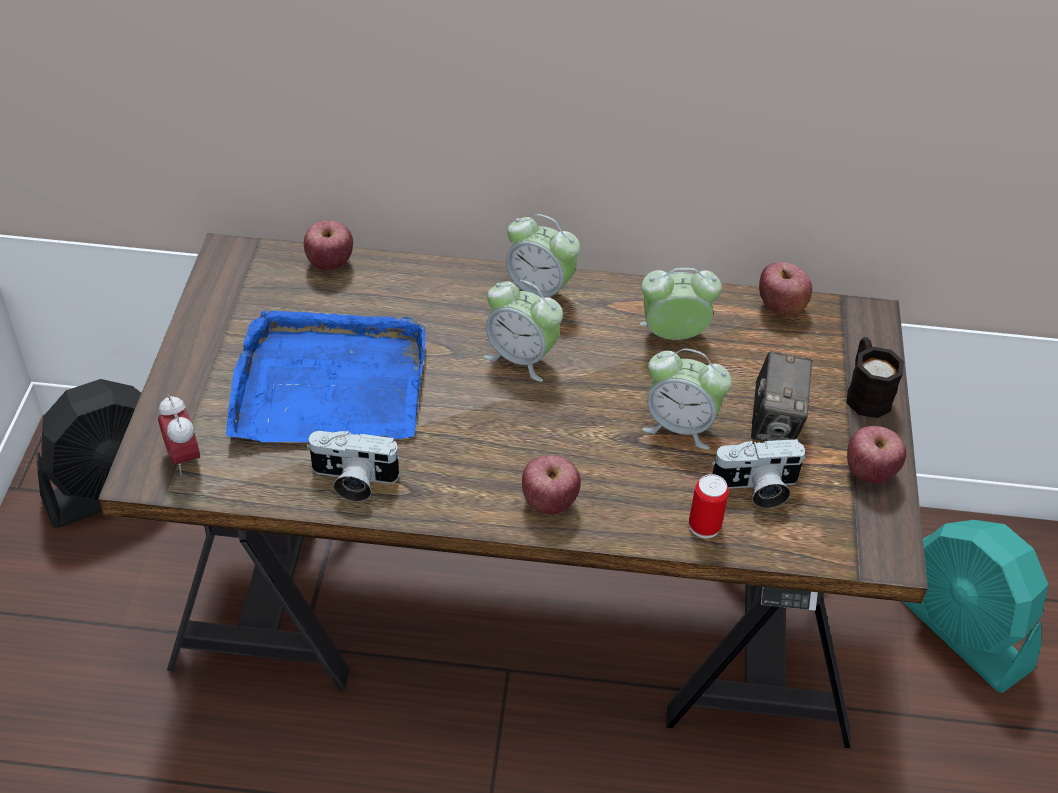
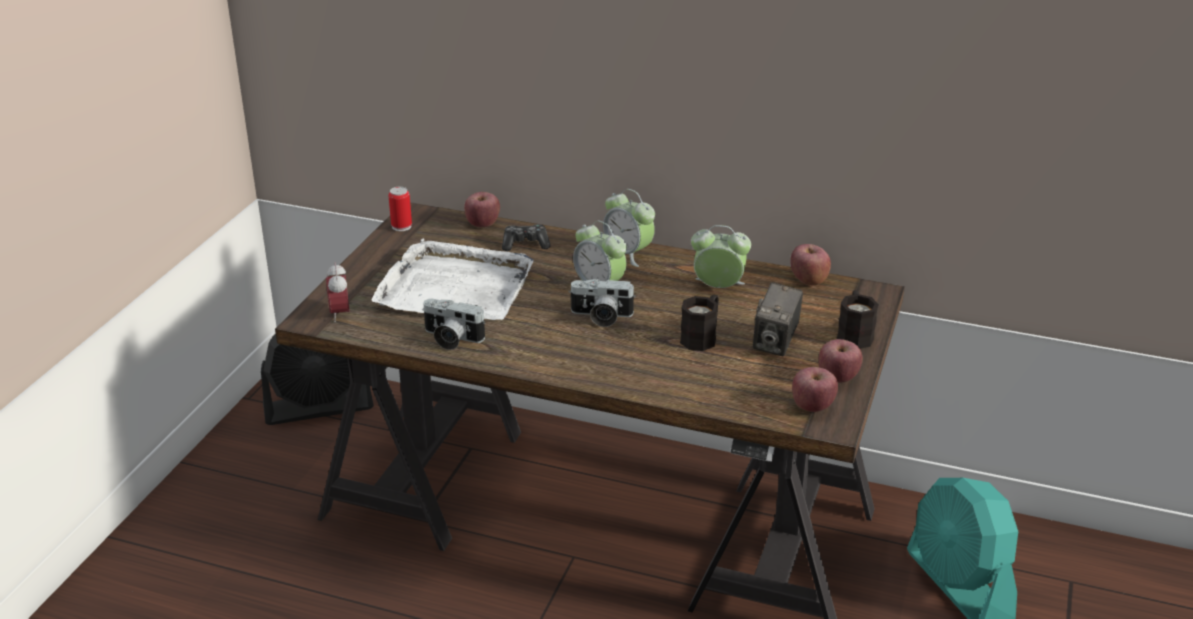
camera: 15 degrees right, 15 degrees down
blue tray [226,310,425,442] -> white tray [372,239,534,320]
apple [522,455,581,514] -> apple moved to [792,367,838,412]
alarm clock [642,348,732,450] -> black mug [680,295,719,351]
can [689,474,729,538] -> can moved to [389,187,412,231]
camera [712,438,806,508] -> camera moved to [569,279,636,327]
none -> game controller [502,224,551,251]

